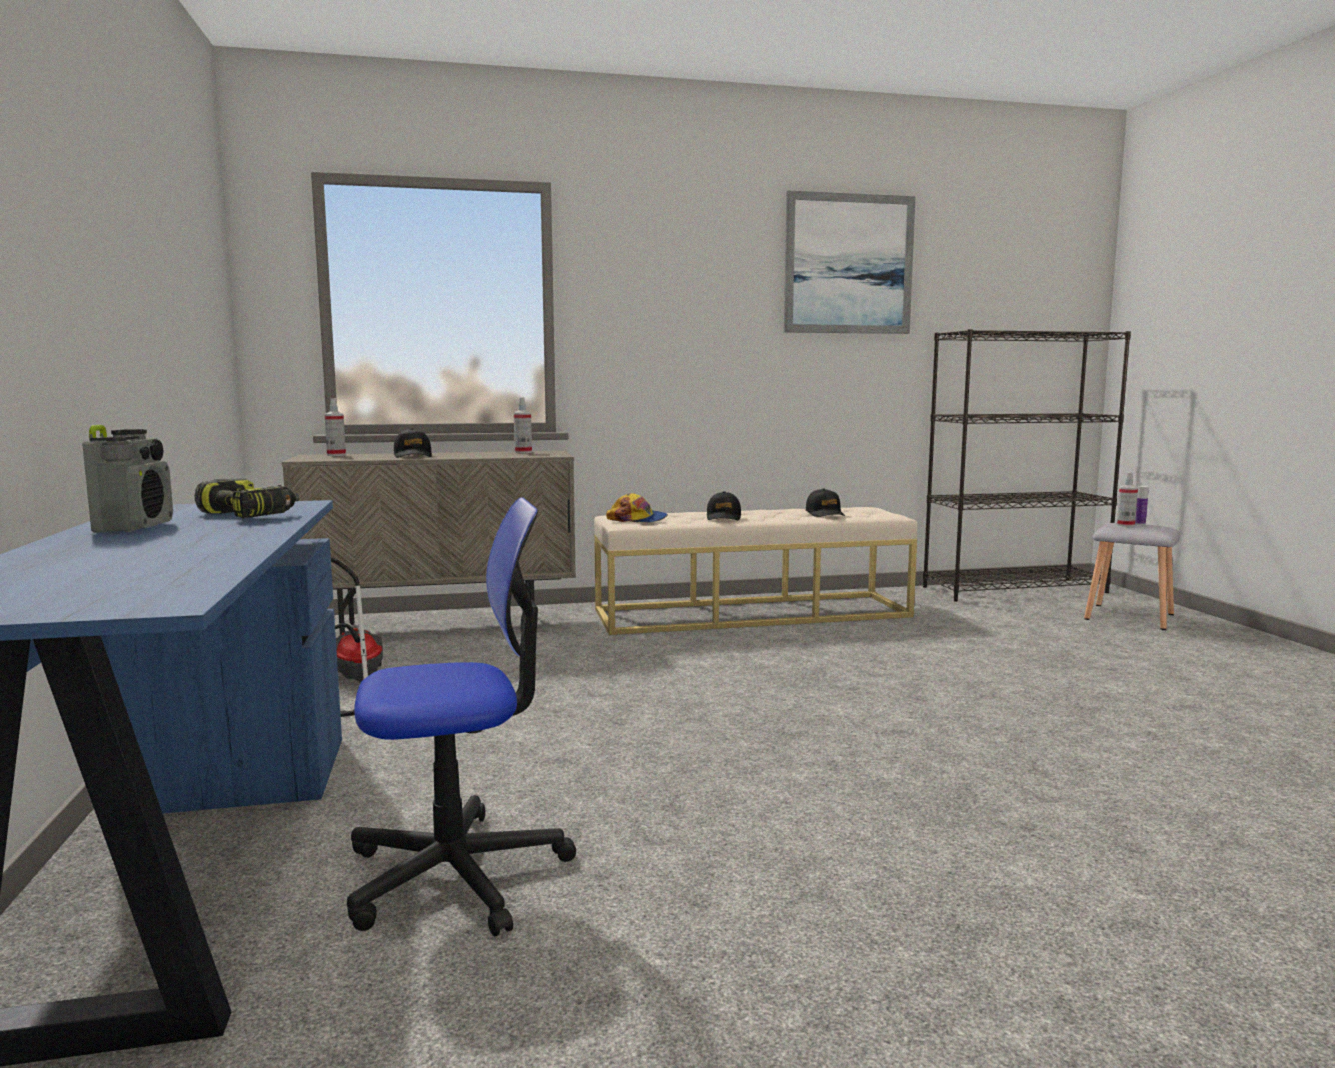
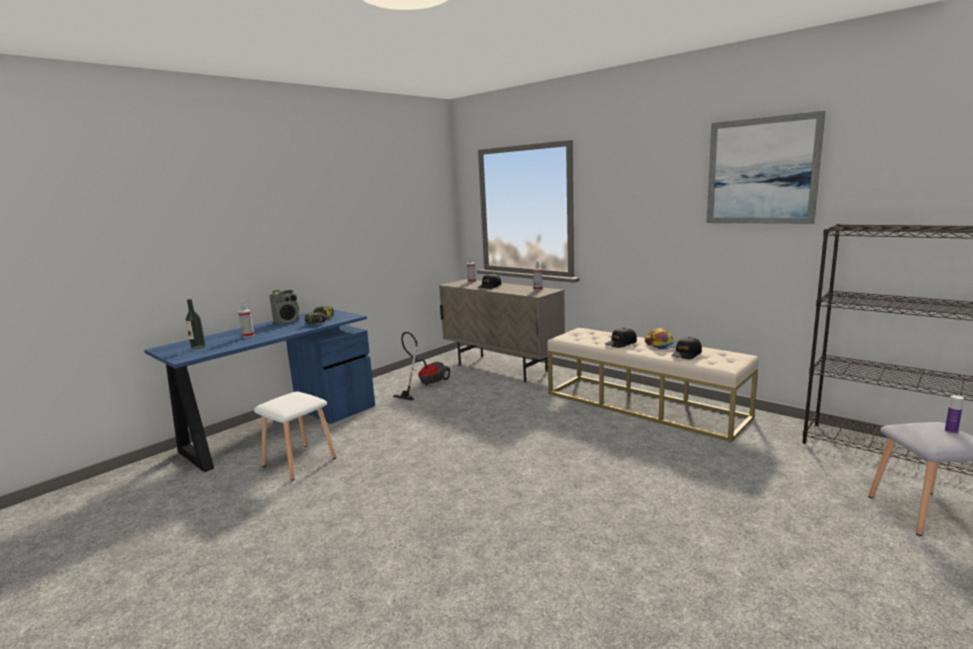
camera: 55 degrees right, 5 degrees up
office chair [347,497,576,937] -> white stool [254,392,336,481]
cap [606,493,668,522] -> cap moved to [645,328,678,349]
spray bottle [1116,472,1138,527] -> spray bottle moved to [238,301,254,338]
none -> bottle [185,299,206,350]

